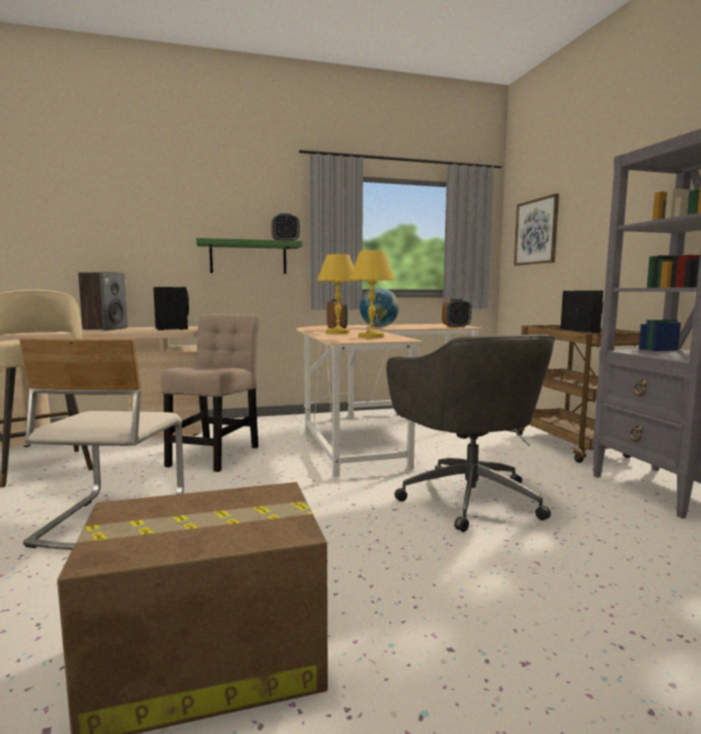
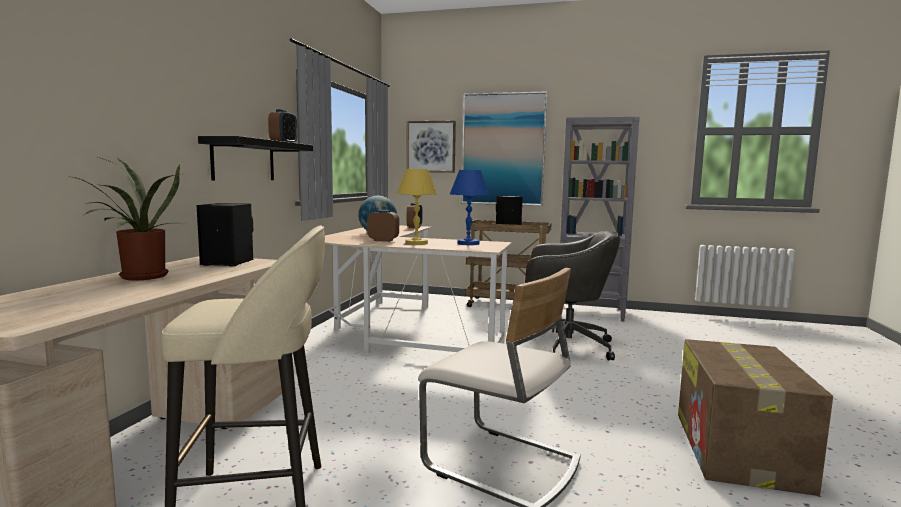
camera: 60 degrees left, 0 degrees up
speaker [78,272,128,331] -> potted plant [73,157,192,280]
beige chair [161,314,260,472] -> none
green shelf [196,238,302,274] -> black shelf [198,136,313,180]
yellow table lamp [349,250,395,338] -> blue table lamp [450,170,489,245]
none -> picture [461,92,547,206]

